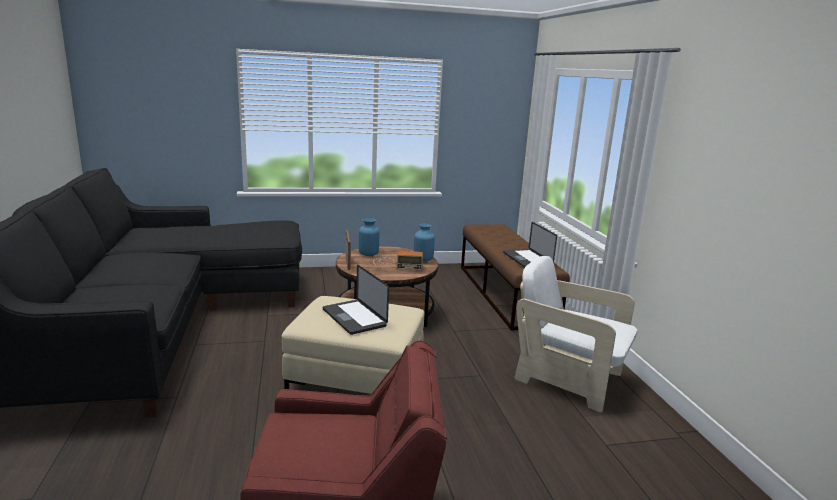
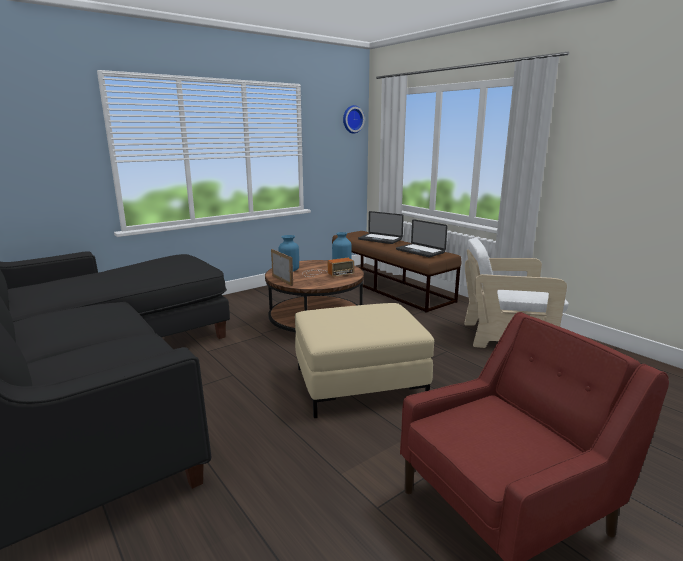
camera: 25 degrees left, 0 degrees up
laptop [323,265,389,335] -> laptop moved to [358,211,404,244]
none -> wall clock [343,105,365,134]

